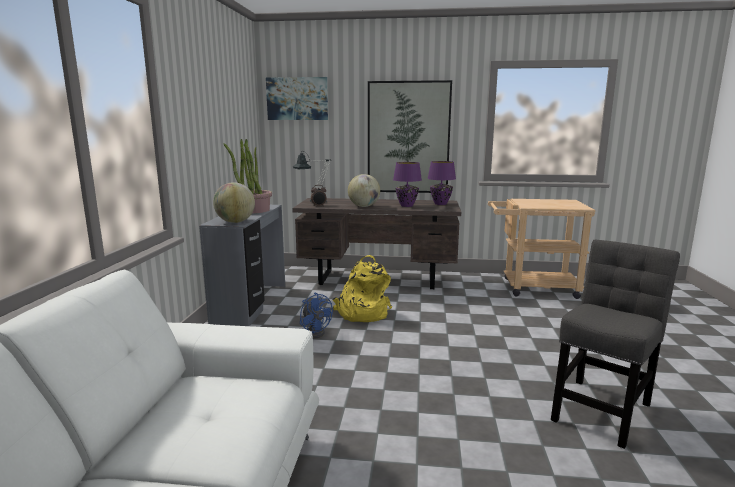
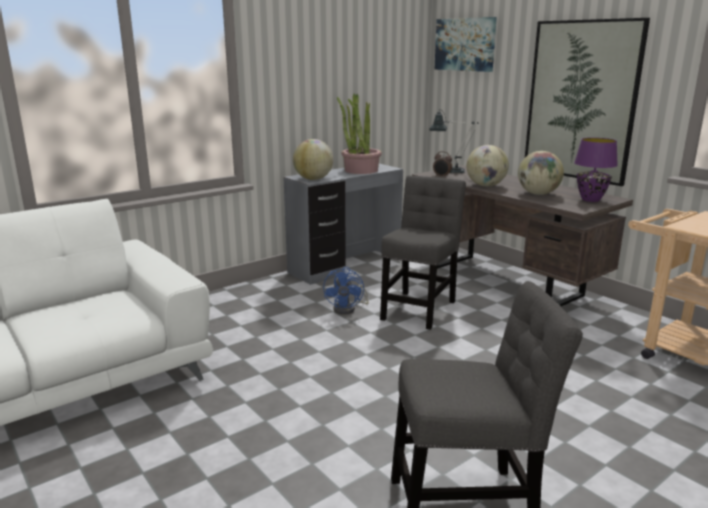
camera: 45 degrees right, 5 degrees up
yellow backpack [333,255,392,322] -> grey chair [380,176,466,330]
purple table lamp [393,162,422,207] -> globe [518,151,564,195]

